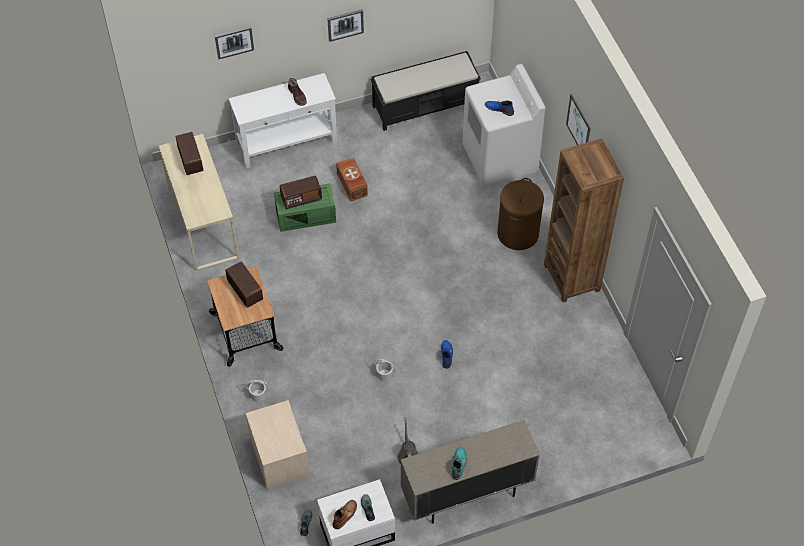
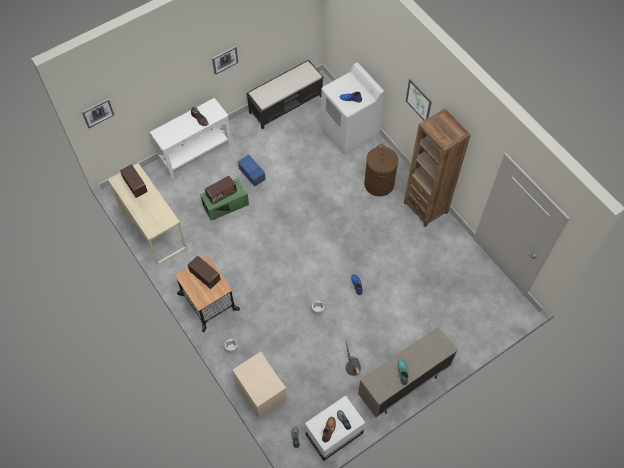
camera: 15 degrees left, 5 degrees up
picture [215,26,254,59] -> picture moved to [82,99,114,128]
brown storage box [336,157,368,202] -> blue storage box [238,155,266,187]

